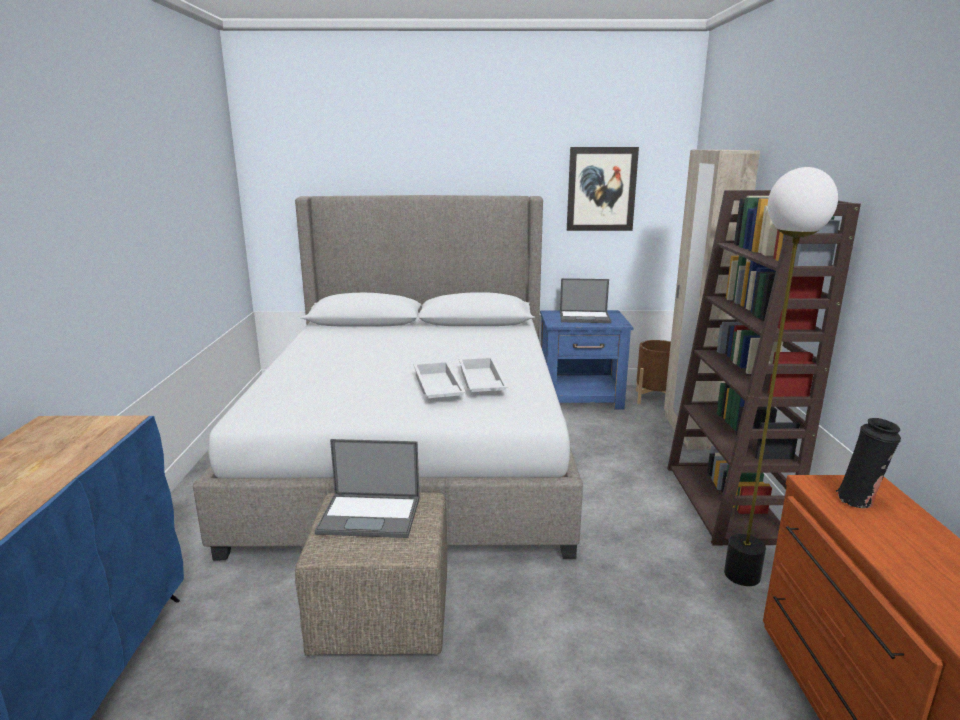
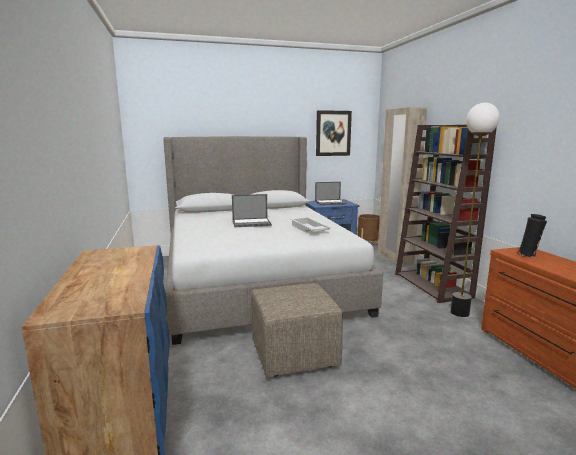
camera: 15 degrees left, 5 degrees down
laptop [315,439,420,538] -> laptop moved to [232,194,272,227]
white tray [413,361,466,398] -> none

